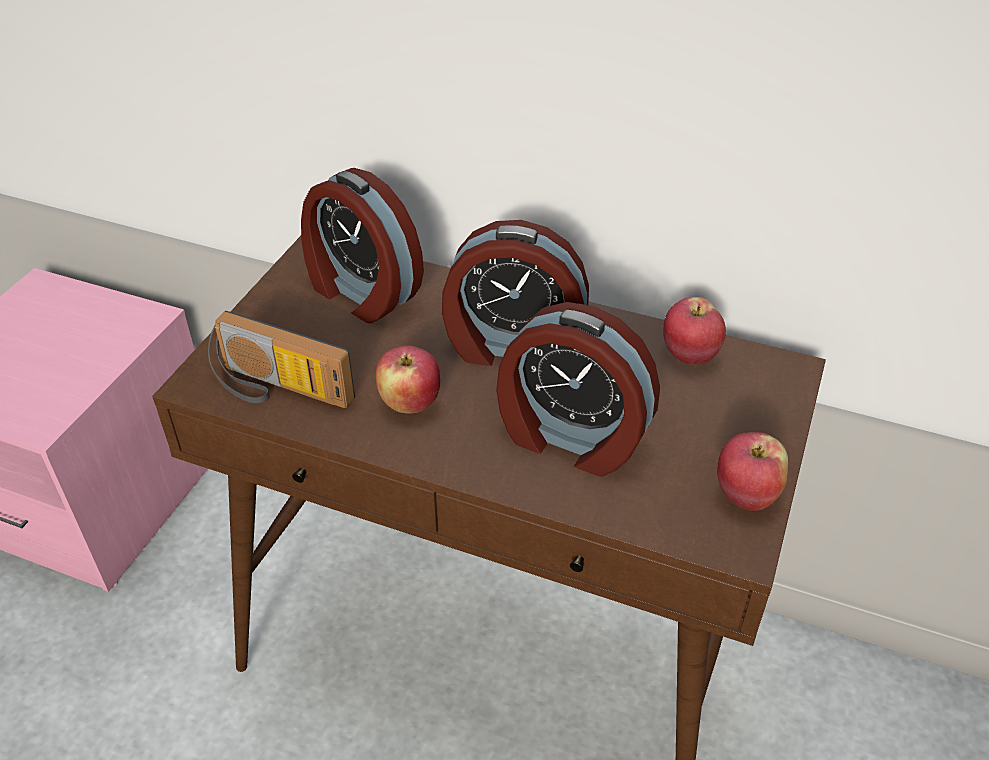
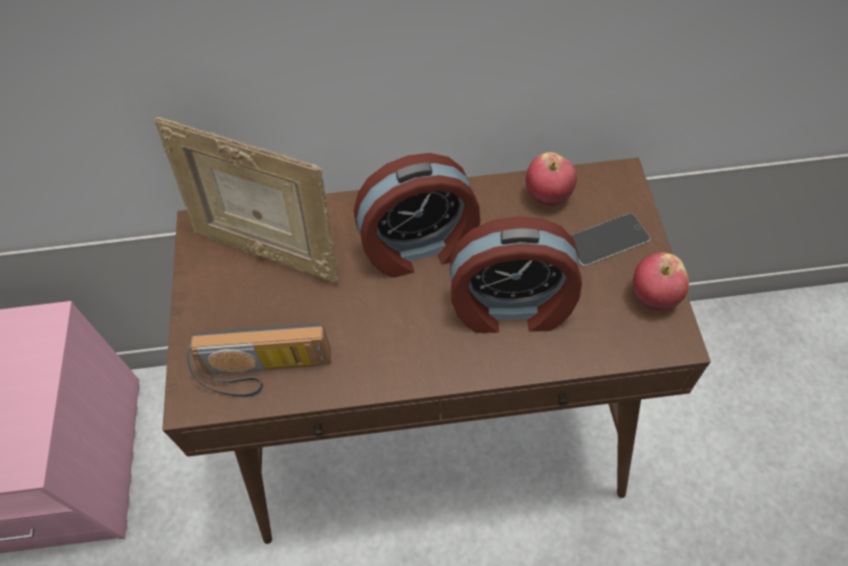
camera: 25 degrees left, 15 degrees up
alarm clock [301,168,424,323] -> picture frame [154,117,338,282]
apple [375,346,440,414] -> none
none -> phone [571,213,651,266]

